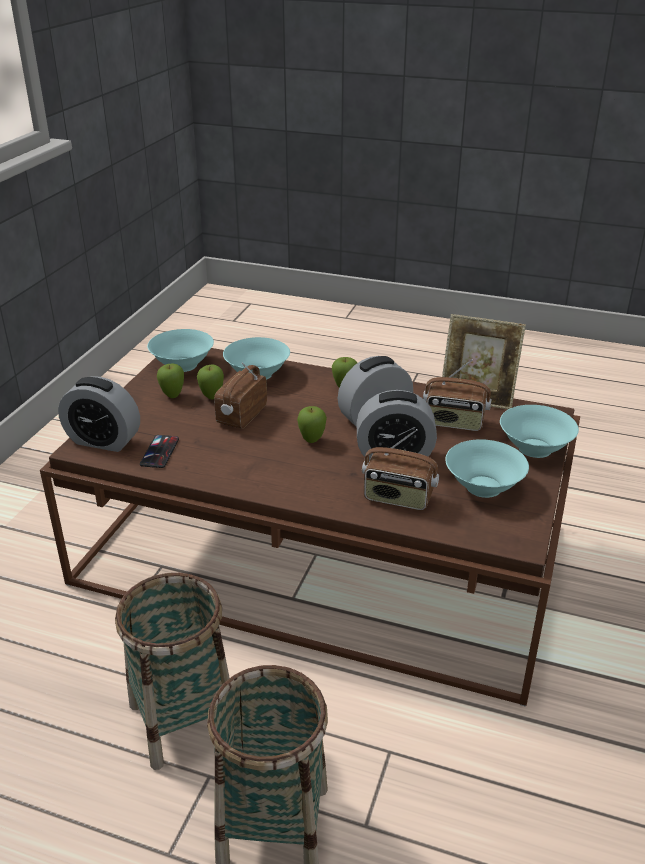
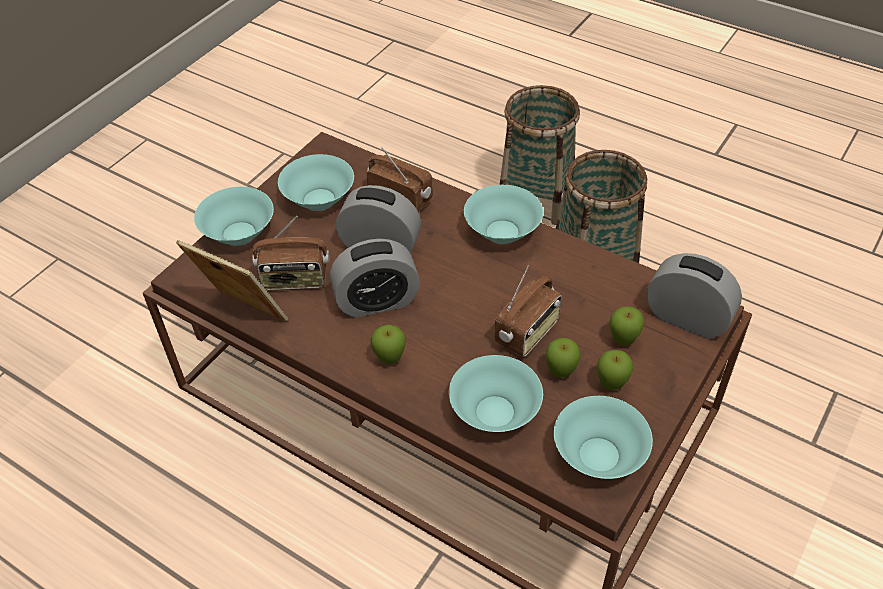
camera: 165 degrees left, 15 degrees up
phone [140,435,179,468] -> none
apple [297,406,327,443] -> apple moved to [610,306,644,346]
radio [423,359,492,431] -> radio turned 150 degrees clockwise [252,216,330,290]
none -> turquoise bowl [464,185,543,244]

